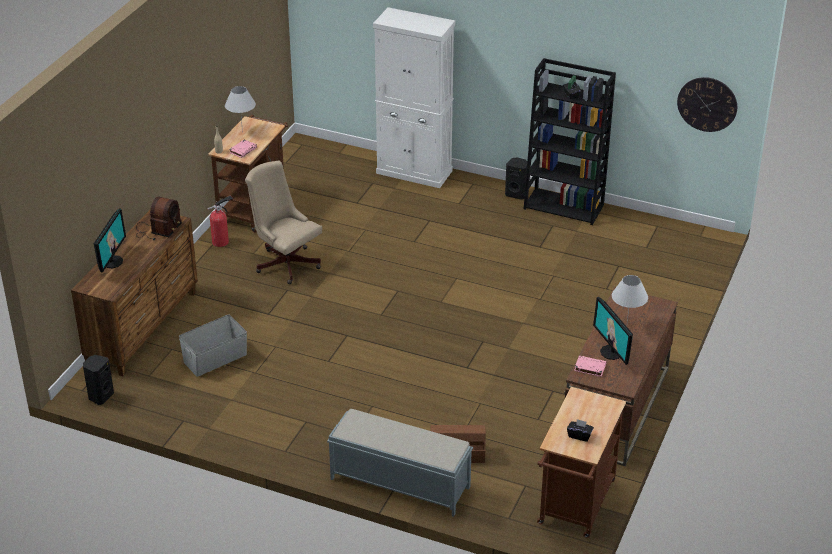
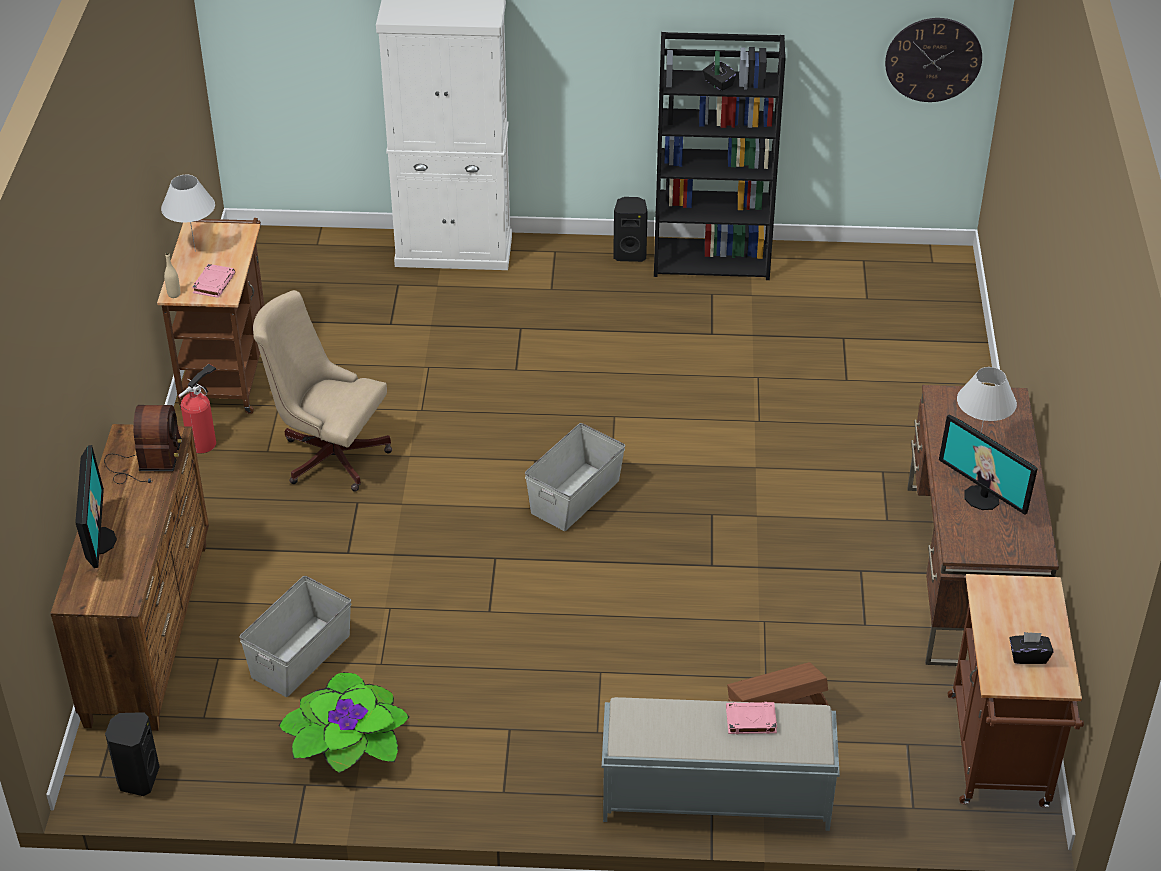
camera: 20 degrees left, 5 degrees up
pink book [574,356,606,377] -> pink book moved to [726,702,777,734]
none -> potted plant [279,672,409,773]
none -> grey storage box [525,423,625,531]

